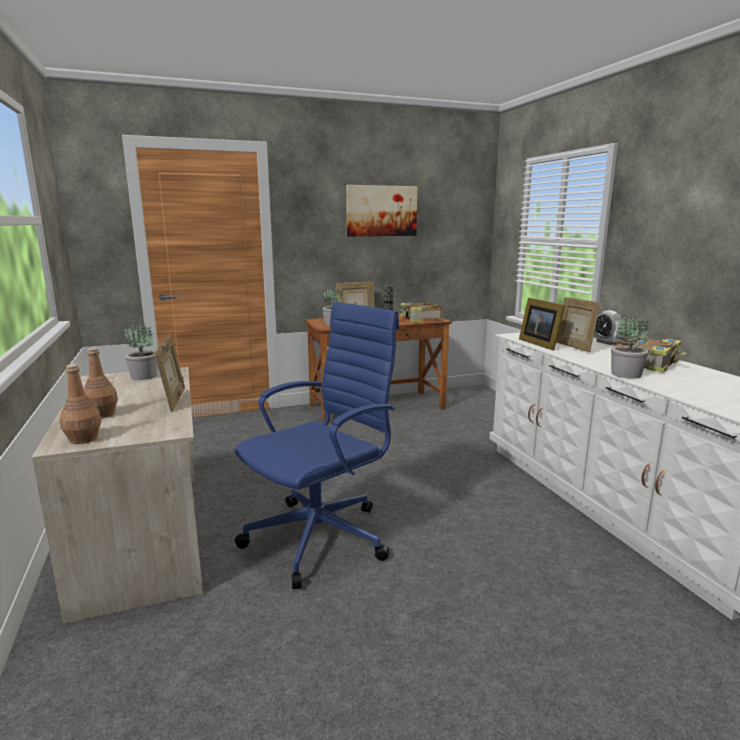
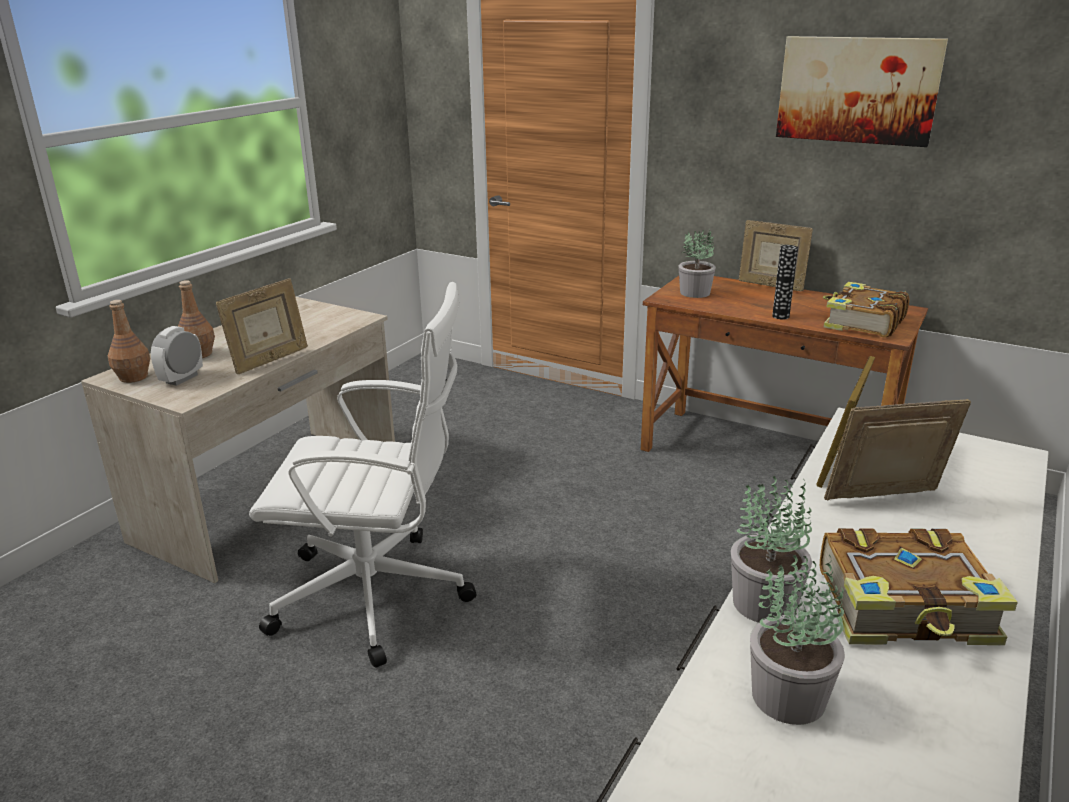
camera: 50 degrees right, 10 degrees up
potted plant [124,323,158,380] -> potted plant moved to [750,554,845,725]
blue office chair [235,302,399,589] -> white office chair [249,282,476,668]
picture frame [556,297,600,352] -> picture frame turned 45 degrees clockwise [824,399,971,500]
alarm clock [593,310,624,345] -> alarm clock moved to [151,326,203,386]

